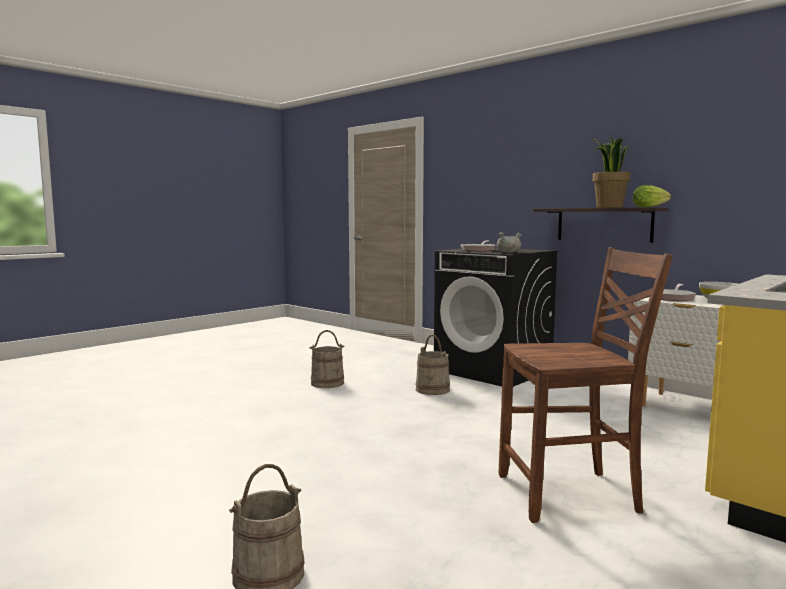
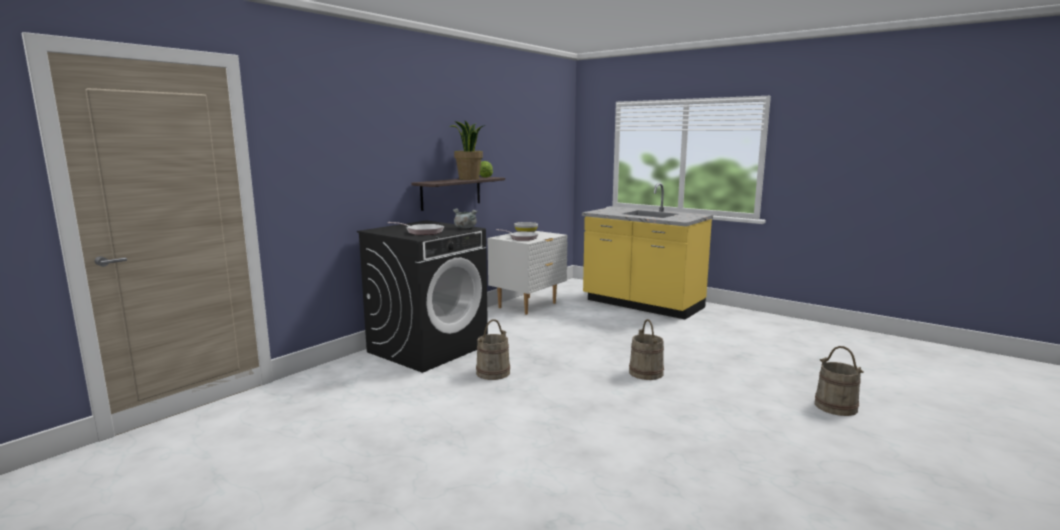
camera: 95 degrees left, 5 degrees up
beige bucket [309,330,344,388] -> beige bucket moved to [629,319,664,380]
brown chair [499,248,673,523] -> none

